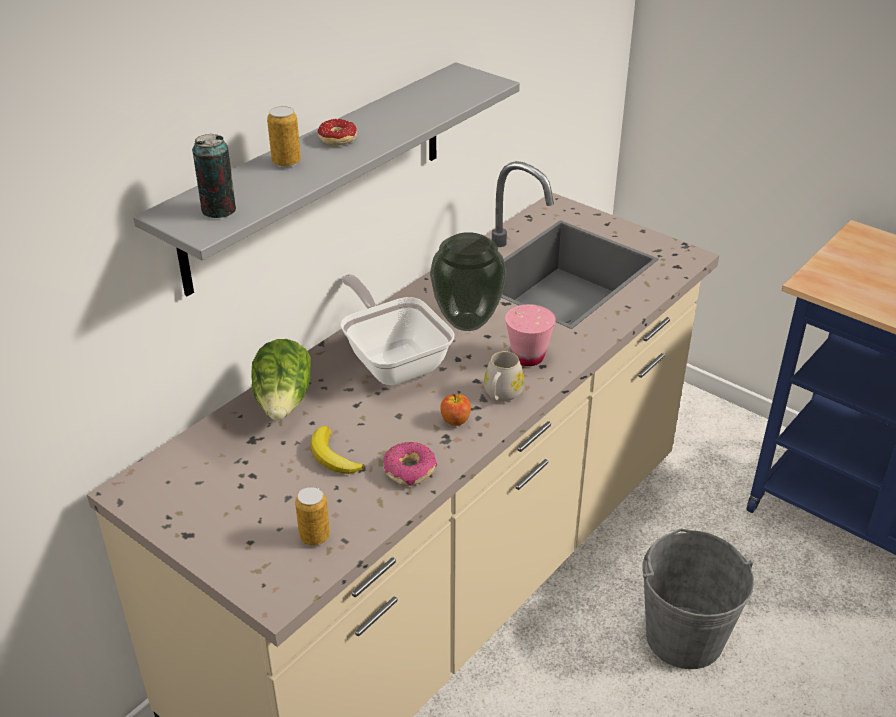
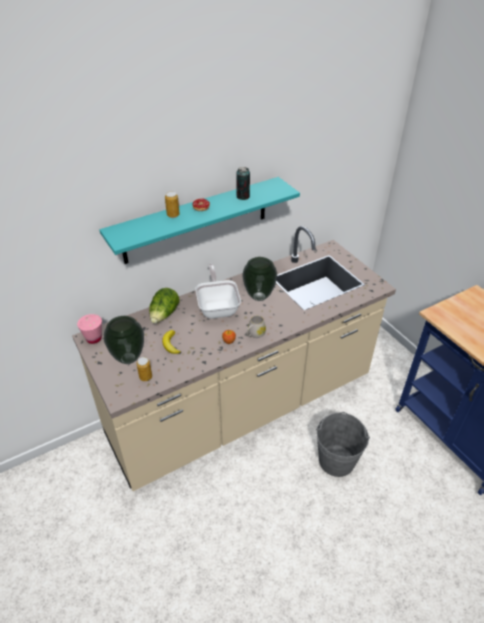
camera: 20 degrees right, 5 degrees up
grey shelf [133,62,520,296] -> turquoise shelf [99,177,300,264]
can [192,133,236,218] -> can moved to [236,167,250,200]
donut [383,442,437,486] -> none
pink cup [505,304,556,366] -> pink cup moved to [77,314,102,344]
none -> vase [104,316,144,364]

